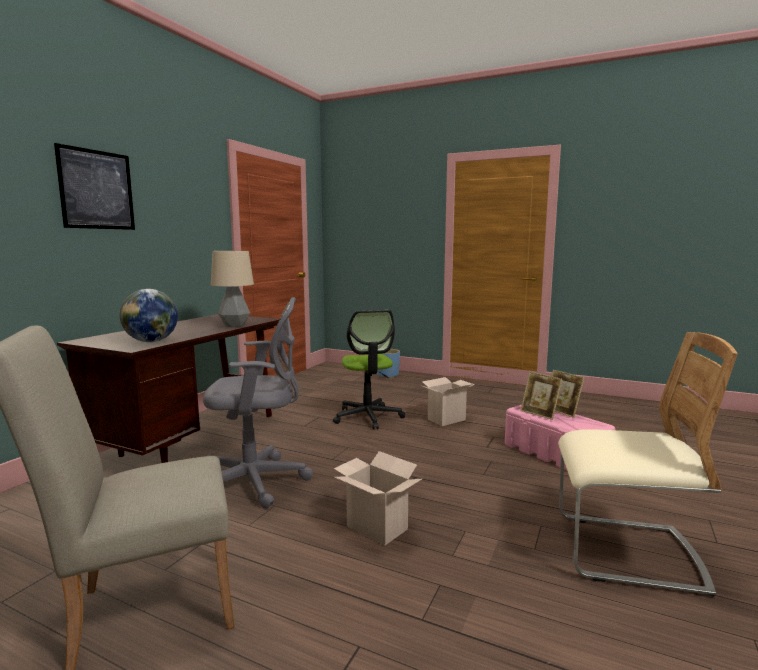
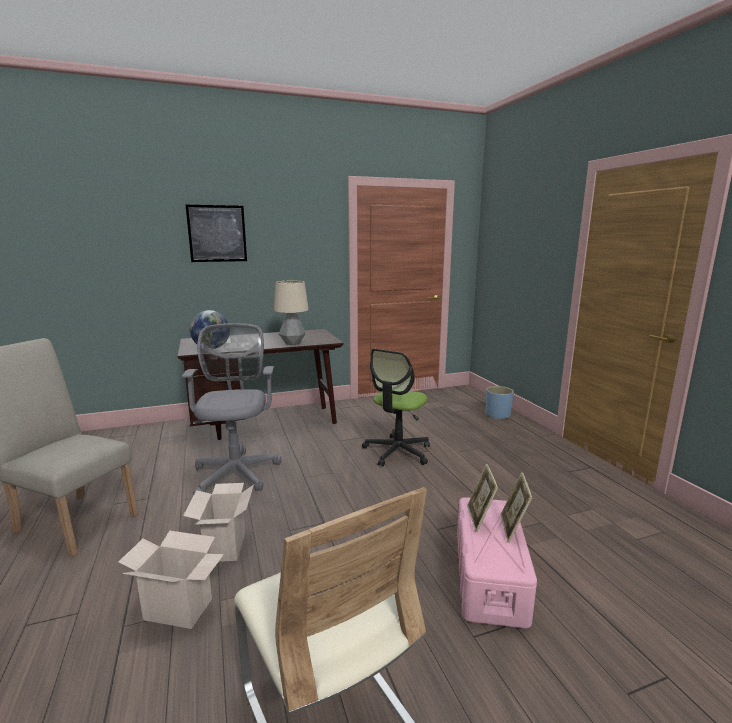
camera: 45 degrees right, 5 degrees up
grey office chair [203,297,313,509] -> grey office chair turned 135 degrees counterclockwise [182,323,282,495]
cardboard box [420,377,475,426] -> cardboard box moved to [118,531,224,629]

